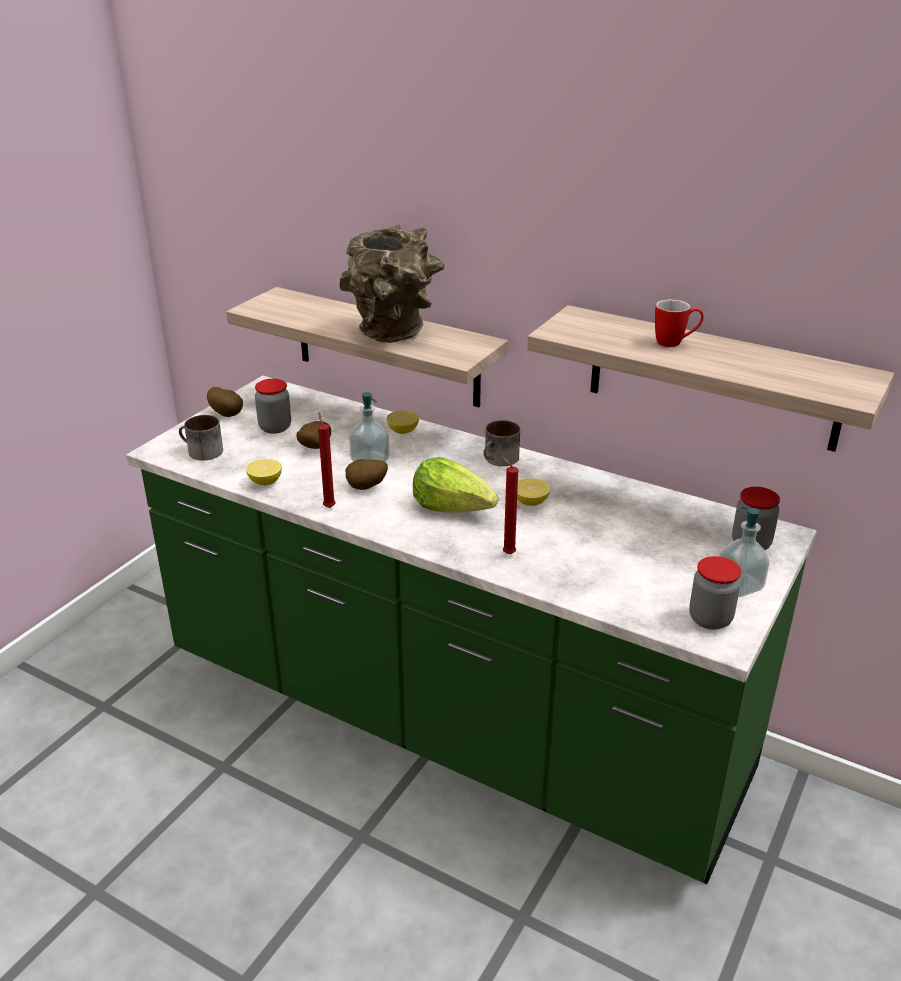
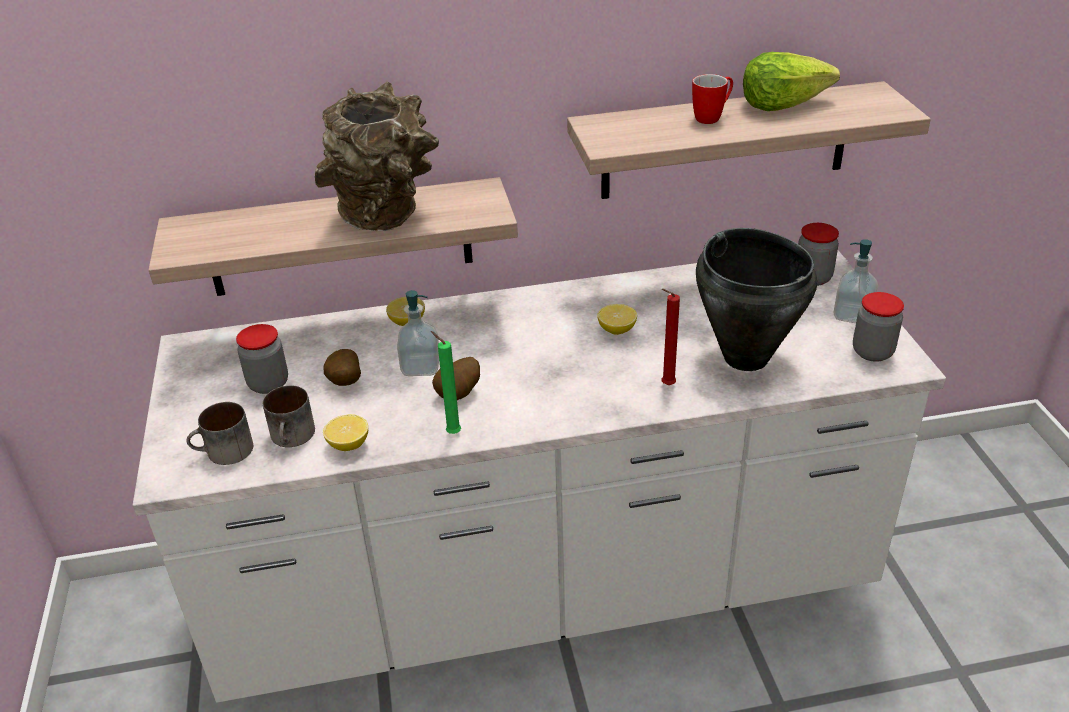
camera: 40 degrees left, 5 degrees up
green counter [126,376,817,884] -> white counter [133,250,946,703]
potato [207,387,243,417] -> none
red candle [318,413,336,508] -> green candle [431,331,461,434]
lettuce [413,457,498,513] -> lettuce moved to [743,52,840,111]
mug [483,420,520,466] -> mug moved to [263,385,315,447]
none -> black cooking pot [696,228,817,371]

